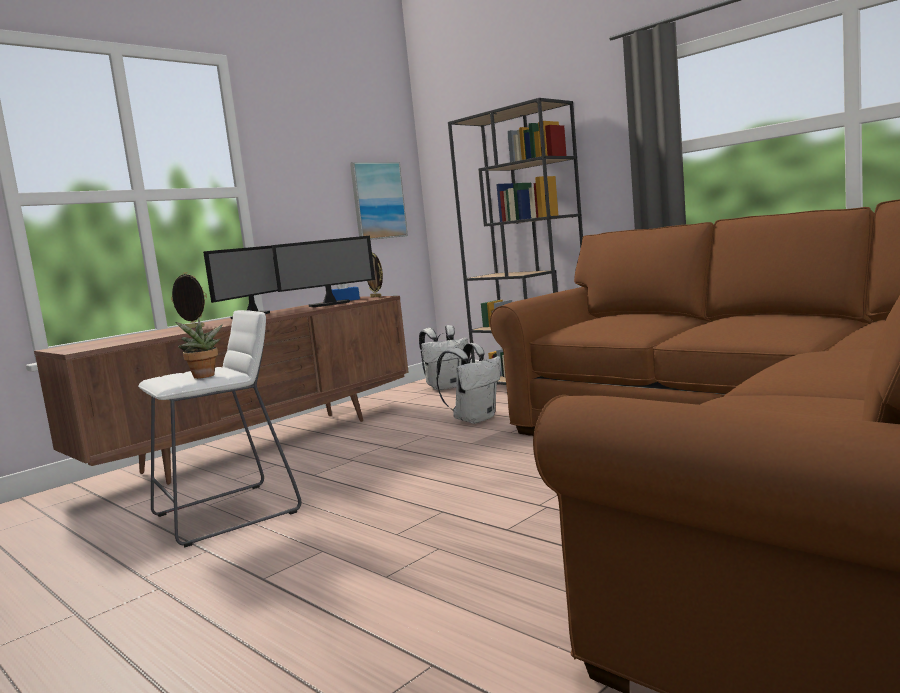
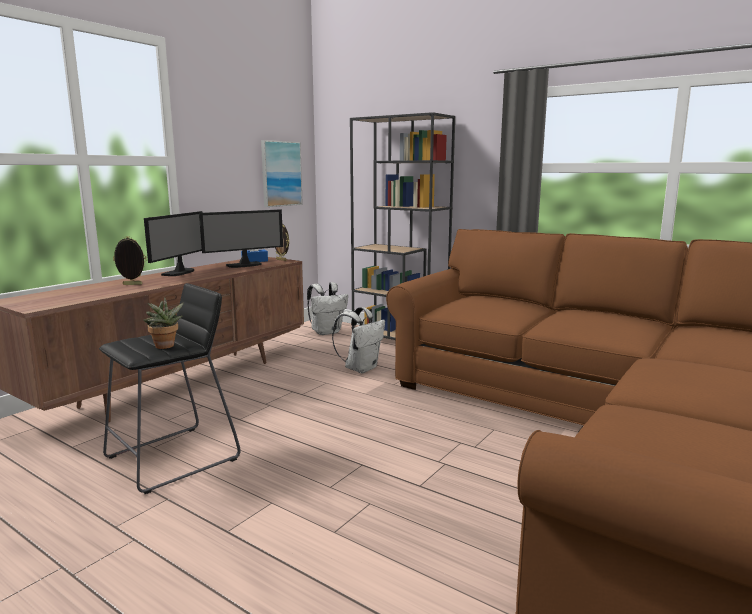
camera: 10 degrees left, 5 degrees up
white stool [138,310,301,547] -> black stool [99,283,241,494]

